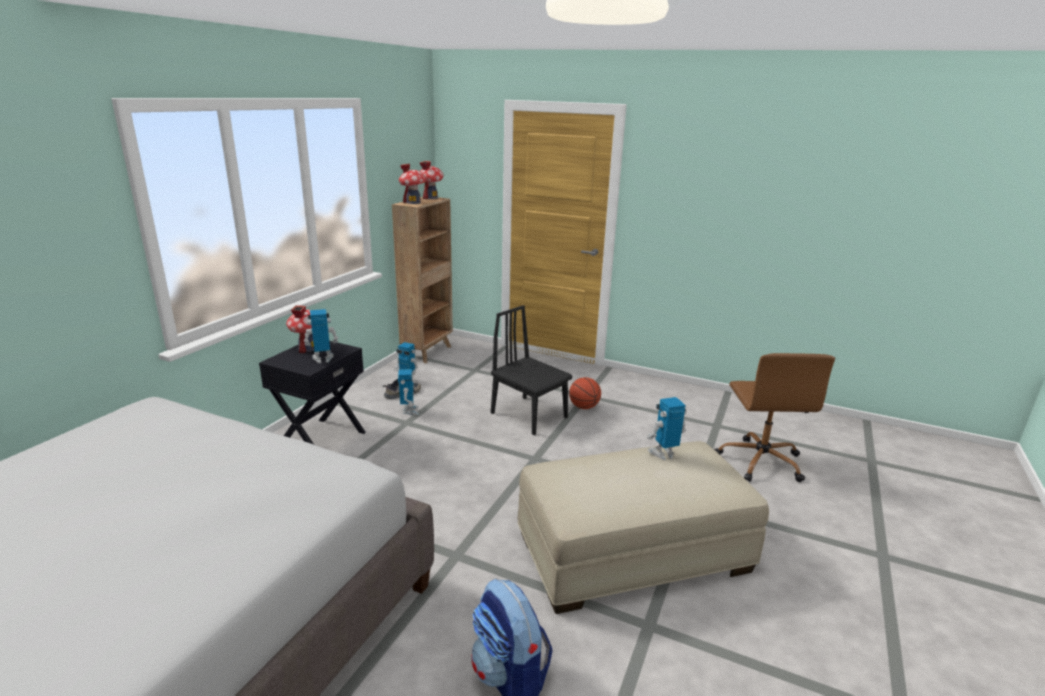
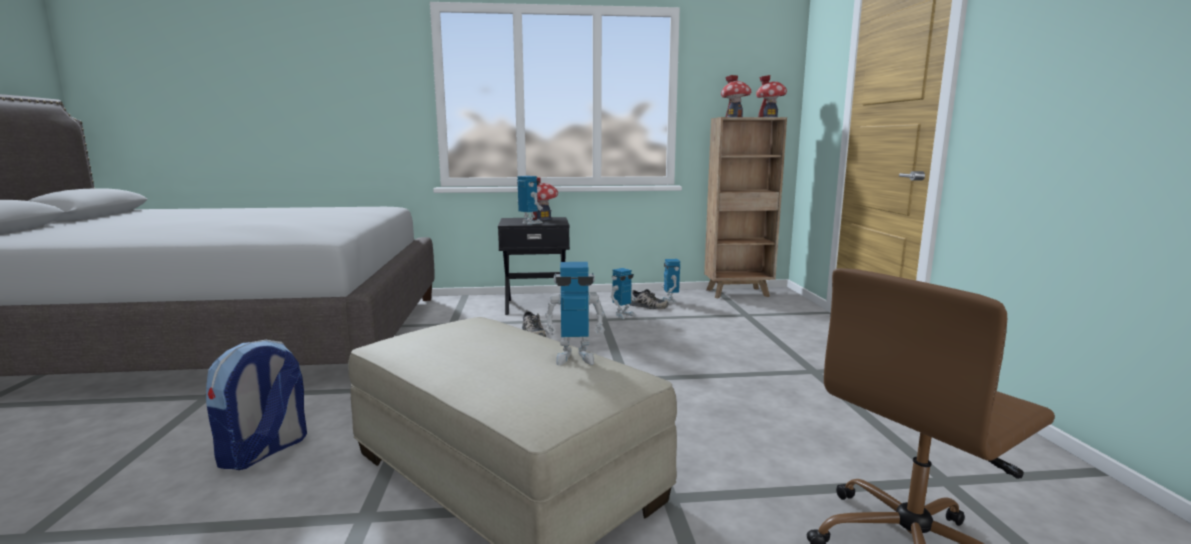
camera: 60 degrees right, 10 degrees down
black chair [491,305,572,435] -> none
basketball [569,377,601,409] -> none
toy robot [647,397,687,460] -> toy robot turned 135 degrees clockwise [545,262,605,365]
none -> shoe [522,310,546,337]

